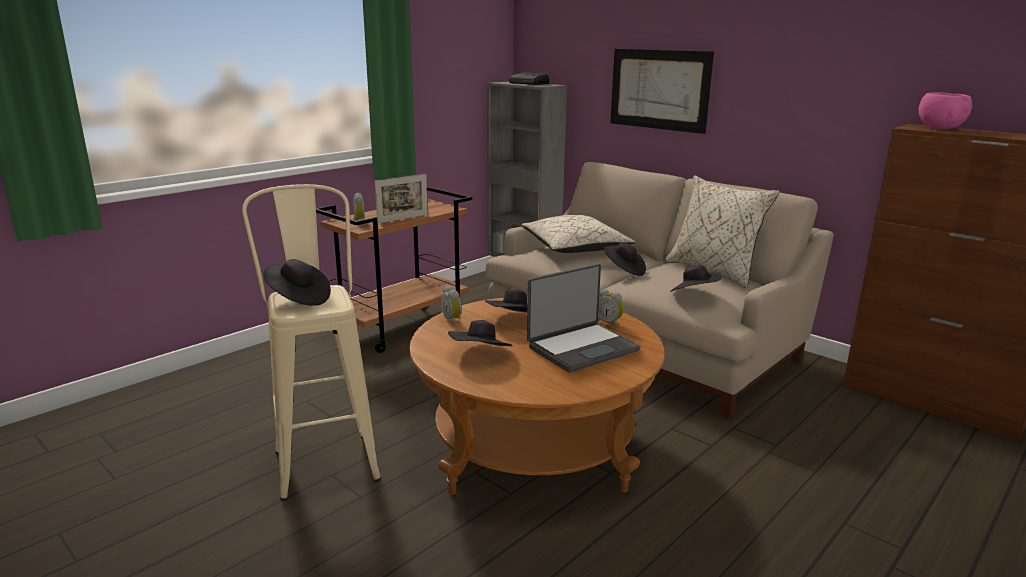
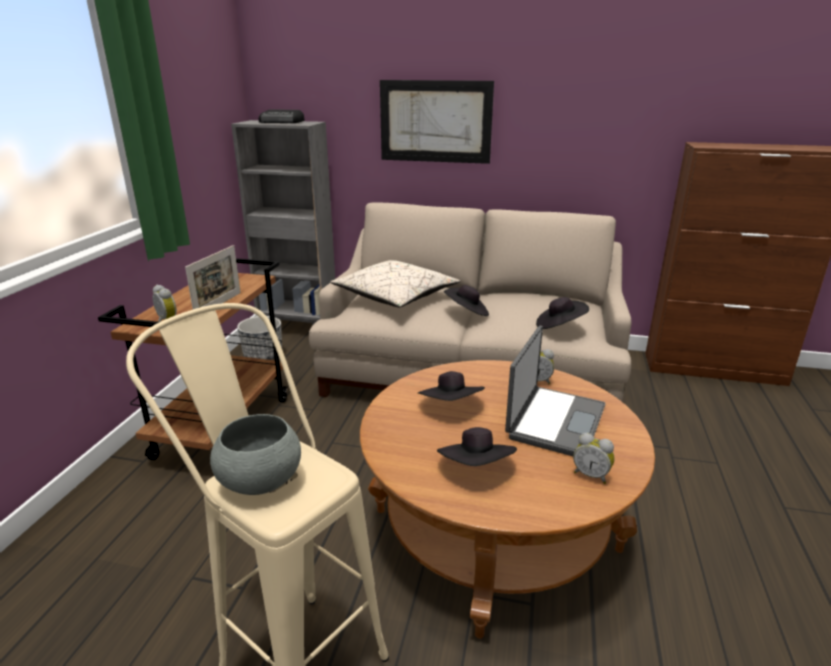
camera: 30 degrees left, 5 degrees up
black hat [264,259,331,306] -> grey bowl [210,414,301,495]
alarm clock [441,285,462,325] -> alarm clock moved to [573,433,615,484]
beige pillow [666,176,780,288] -> none
pink bowl [918,93,972,130] -> none
none -> planter [237,316,282,360]

